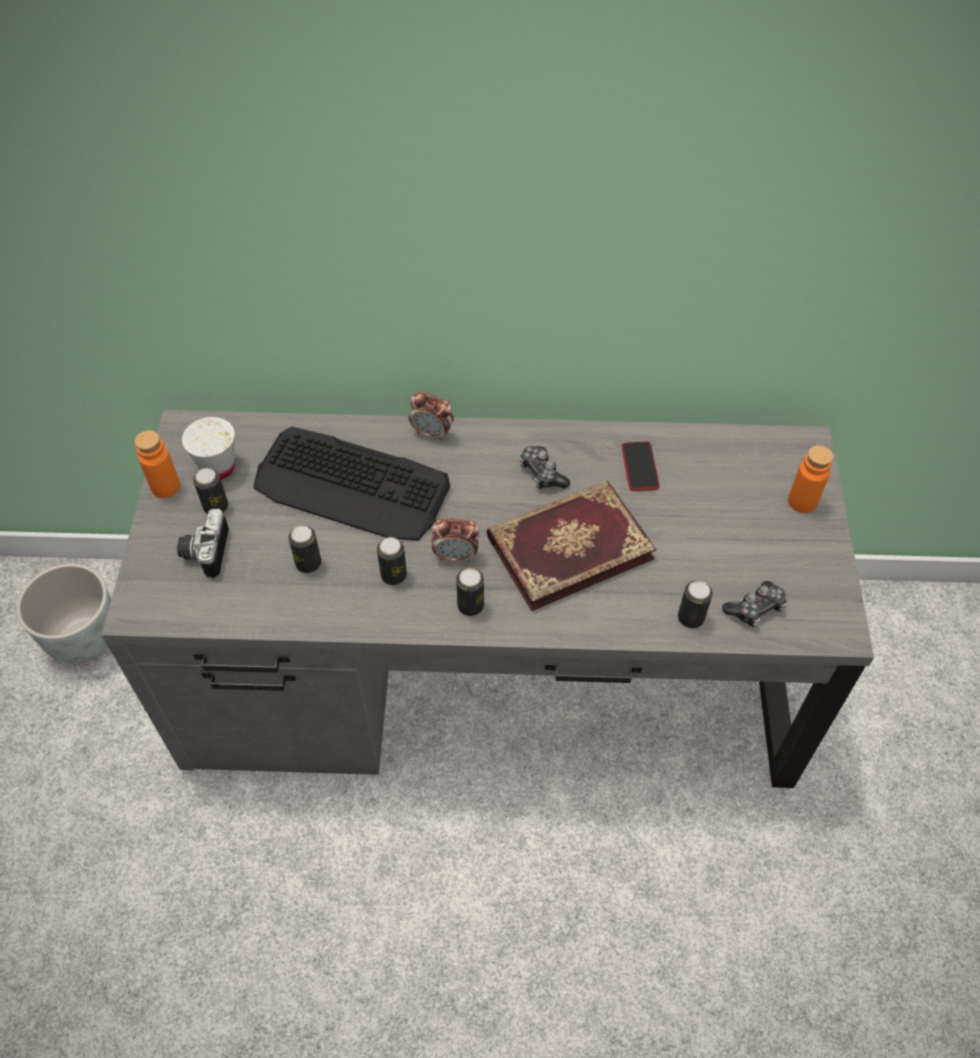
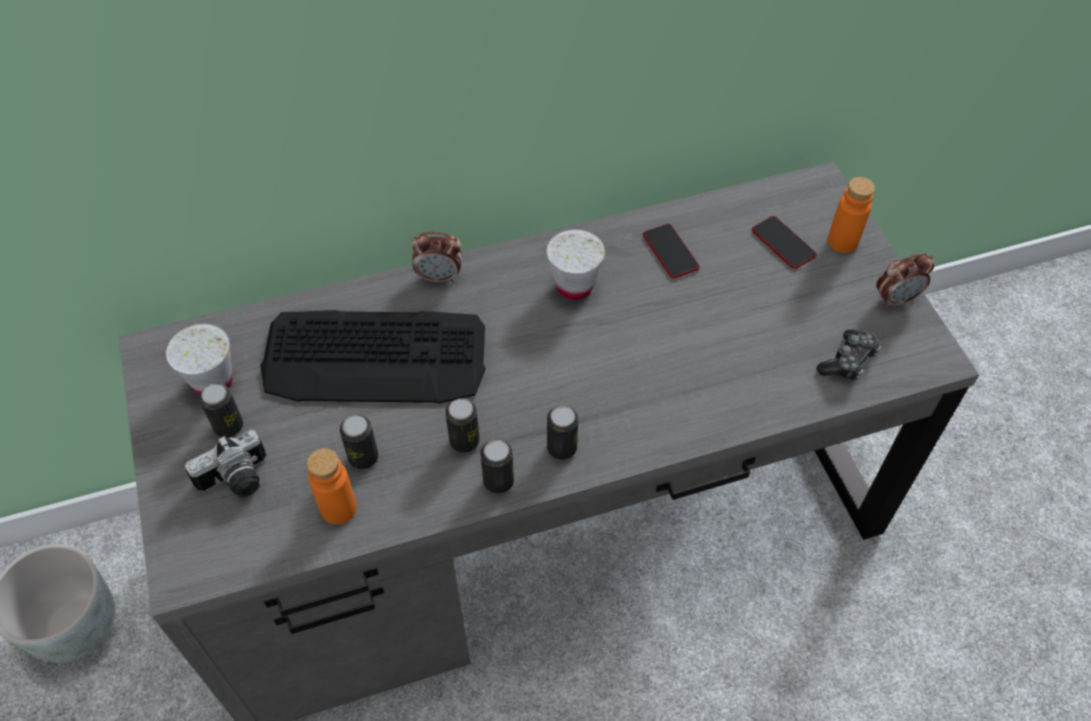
camera: 20 degrees left, 0 degrees up
orange bottle [135,430,180,498] -> orange bottle moved to [307,448,357,524]
camera [177,509,229,578] -> camera turned 105 degrees counterclockwise [185,430,266,497]
alarm clock [432,518,479,562] -> alarm clock moved to [876,253,934,309]
book [487,481,656,611] -> none
game controller [519,446,570,489] -> white cup [547,229,605,300]
can [678,580,713,628] -> can moved to [480,439,514,494]
none -> phone [752,216,817,269]

